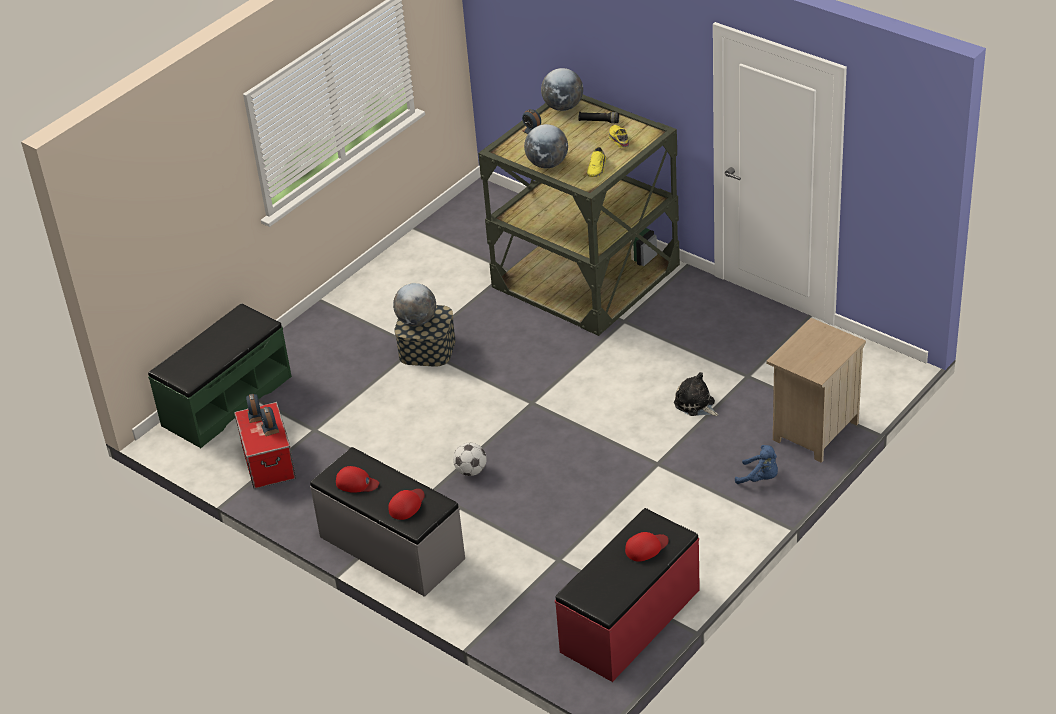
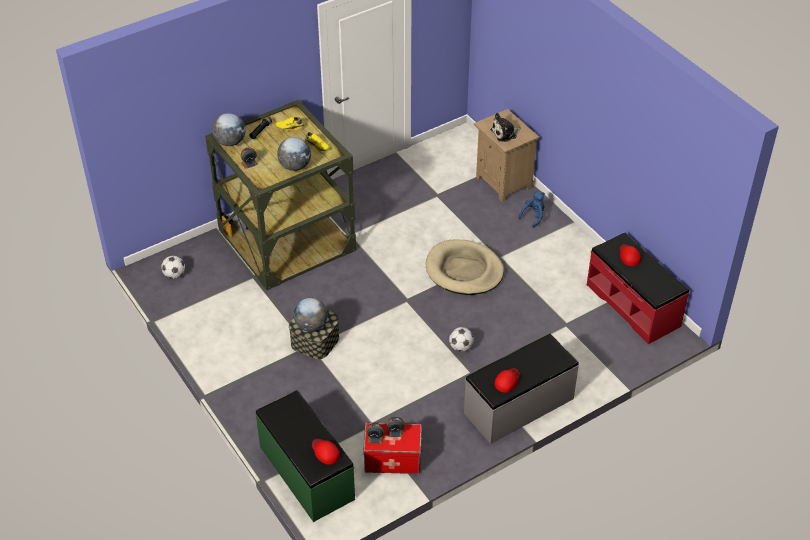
camera: 75 degrees left, 5 degrees up
red cap [388,489,425,520] -> red cap moved to [312,439,340,465]
plush toy [674,372,718,416] -> plush toy moved to [490,113,521,142]
none -> football [161,256,185,279]
none -> beige dog bed [426,239,504,295]

